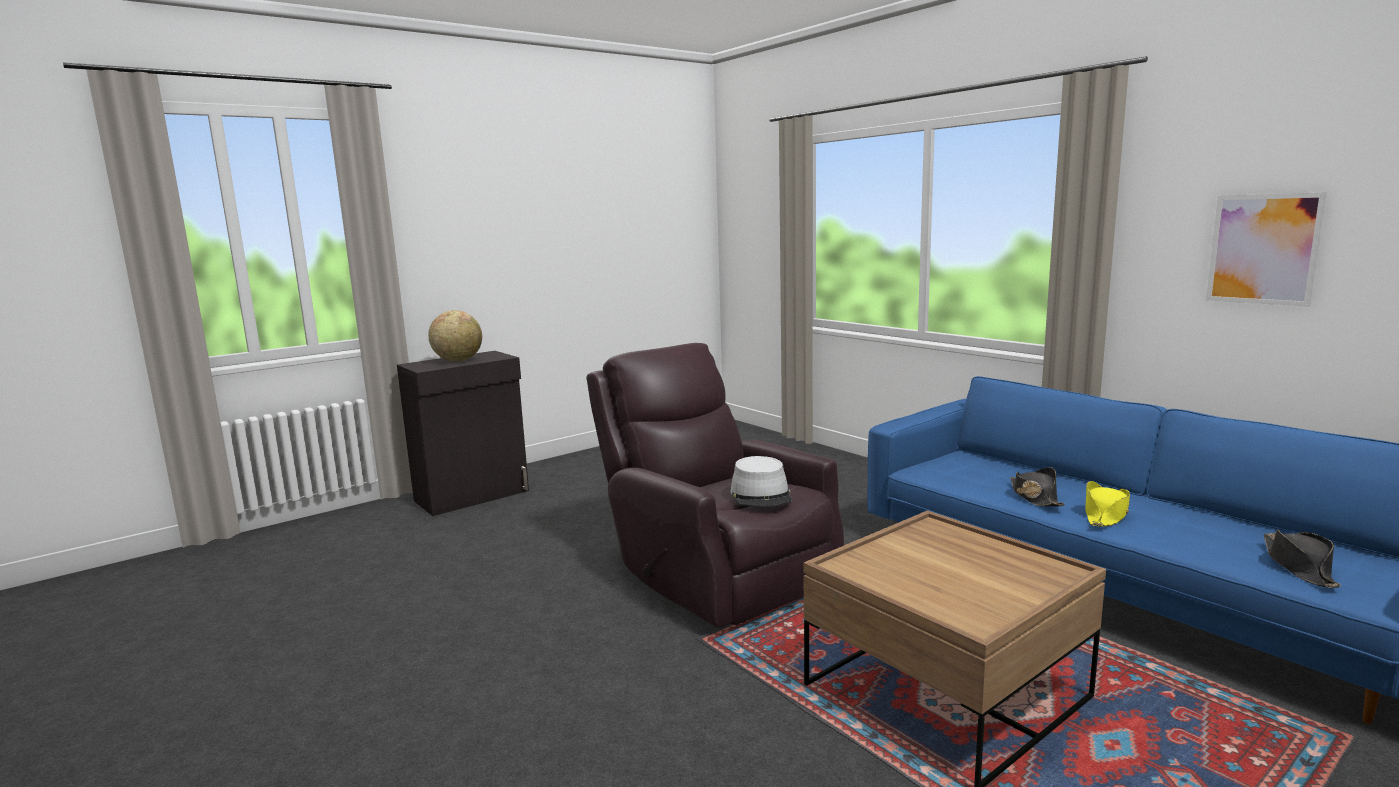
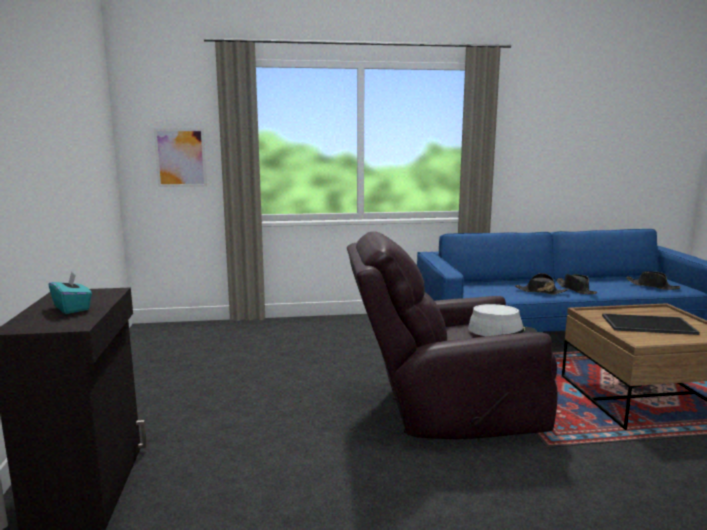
camera: 60 degrees left, 0 degrees up
globe [428,310,482,362] -> turquoise tissue box [49,271,92,314]
yellow hat [1085,481,1130,527] -> black hat [556,274,597,294]
picture [1206,192,1327,307] -> picture moved to [154,129,207,187]
none -> tray [602,313,700,335]

